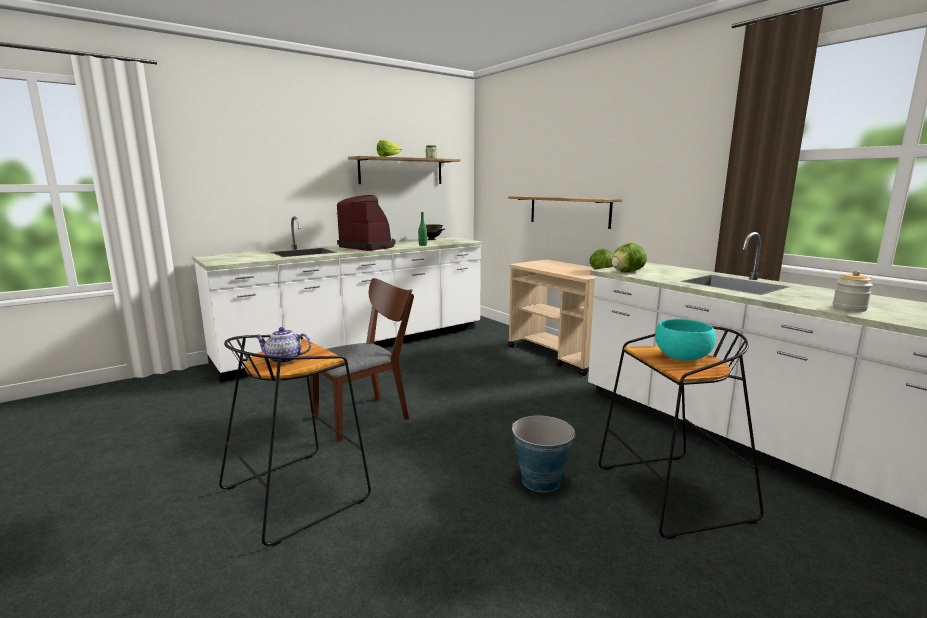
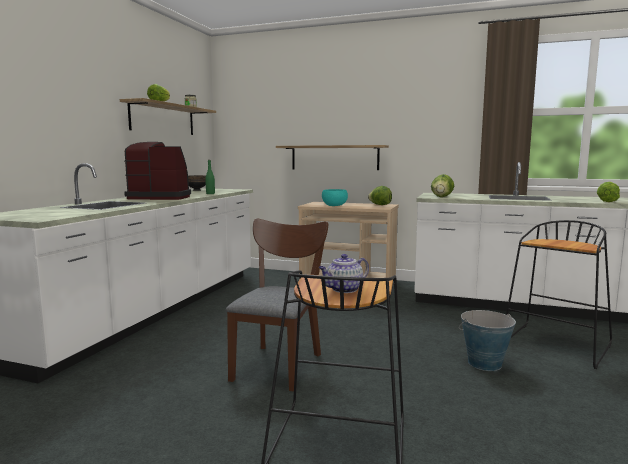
camera: 35 degrees left, 5 degrees down
turquoise bowl [655,319,716,361] -> turquoise bowl moved to [322,189,348,206]
jar [832,270,873,312] -> lettuce [597,182,620,202]

